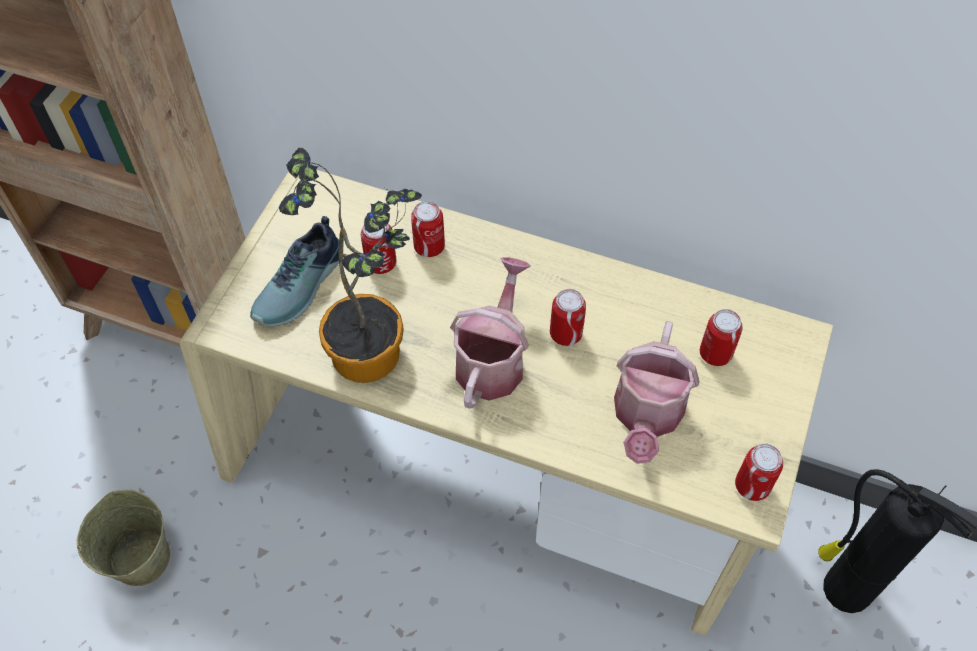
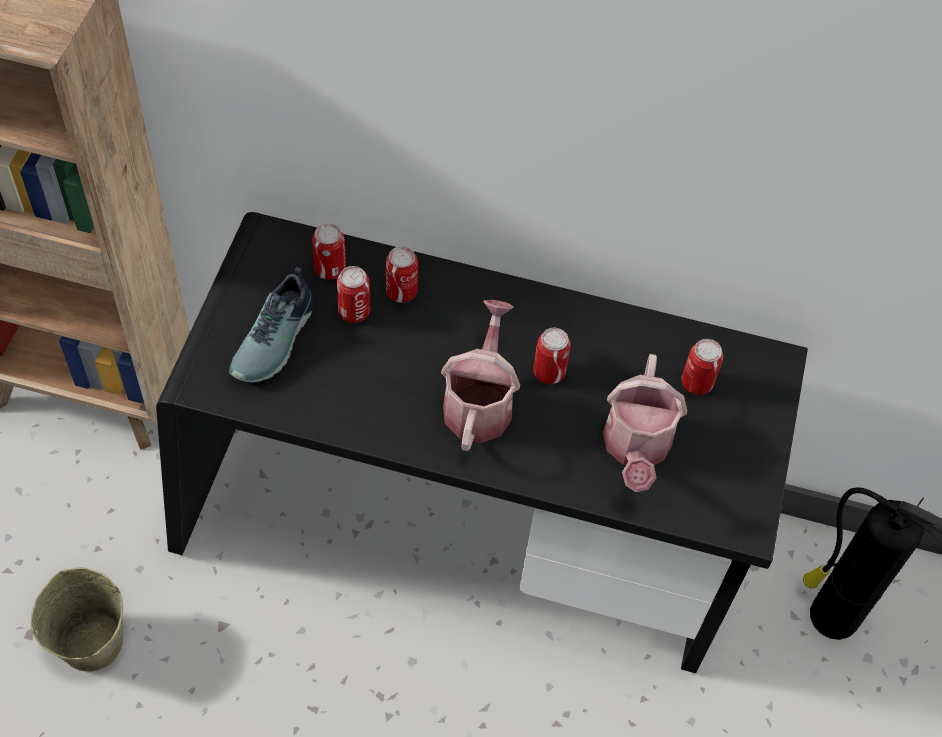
camera: 10 degrees left, 0 degrees up
beige desk [180,170,833,635] -> black desk [156,212,808,673]
potted plant [279,148,422,383] -> none
can [735,444,783,501] -> can moved to [312,223,346,280]

